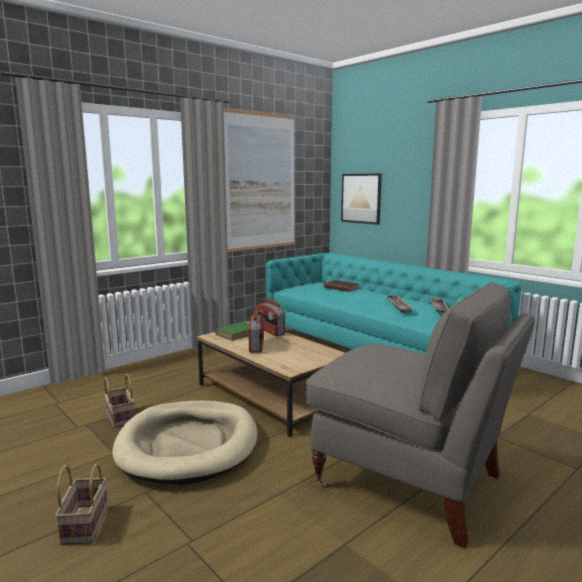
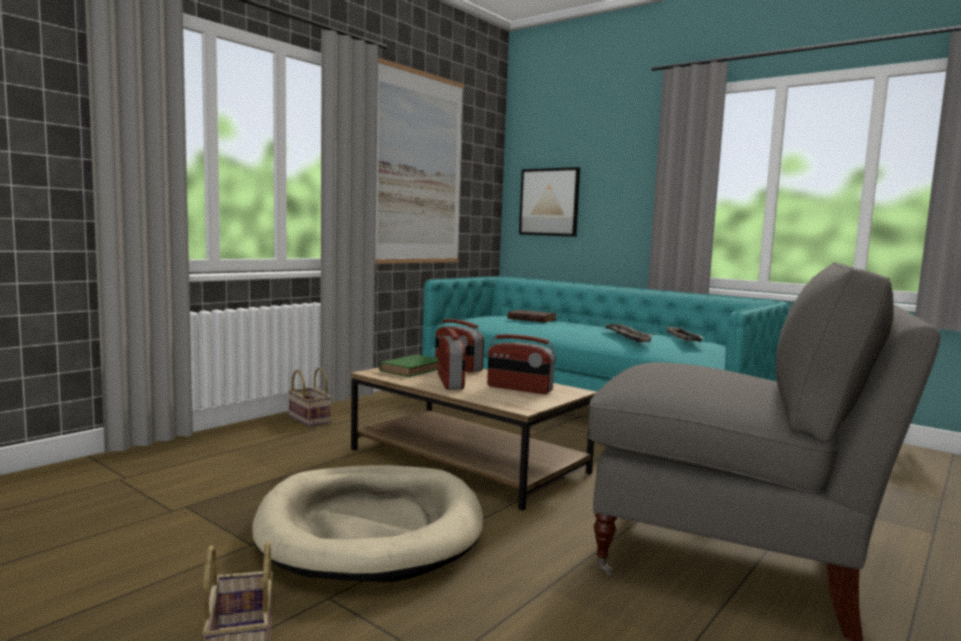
camera: 10 degrees left, 5 degrees down
basket [104,373,135,428] -> basket moved to [288,367,331,427]
none -> radio [487,334,556,394]

